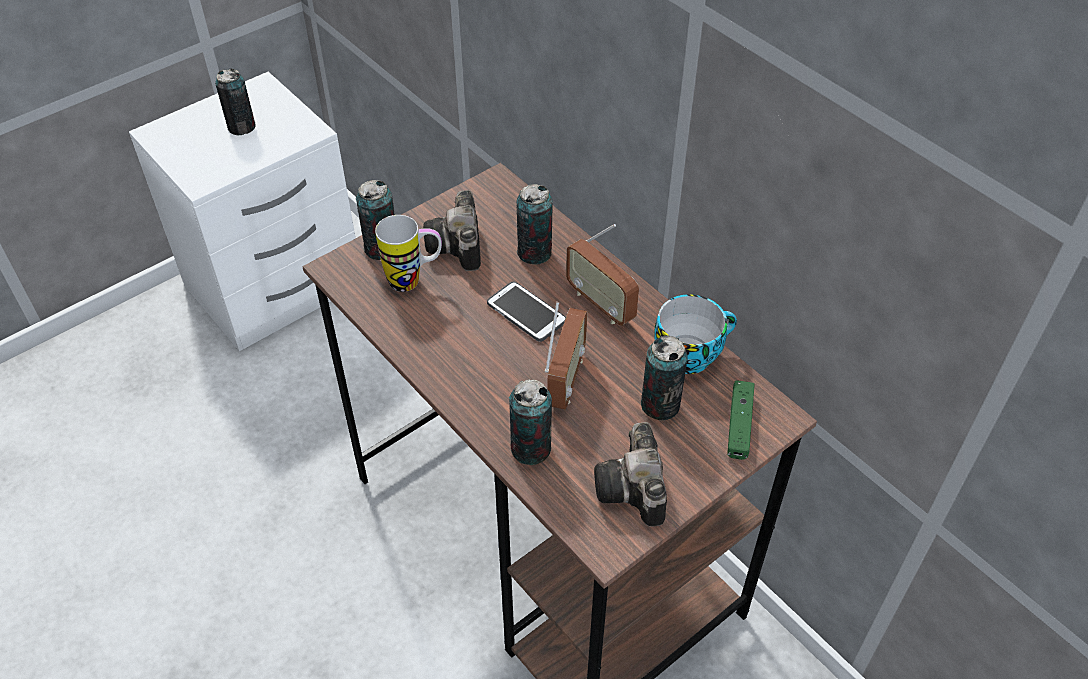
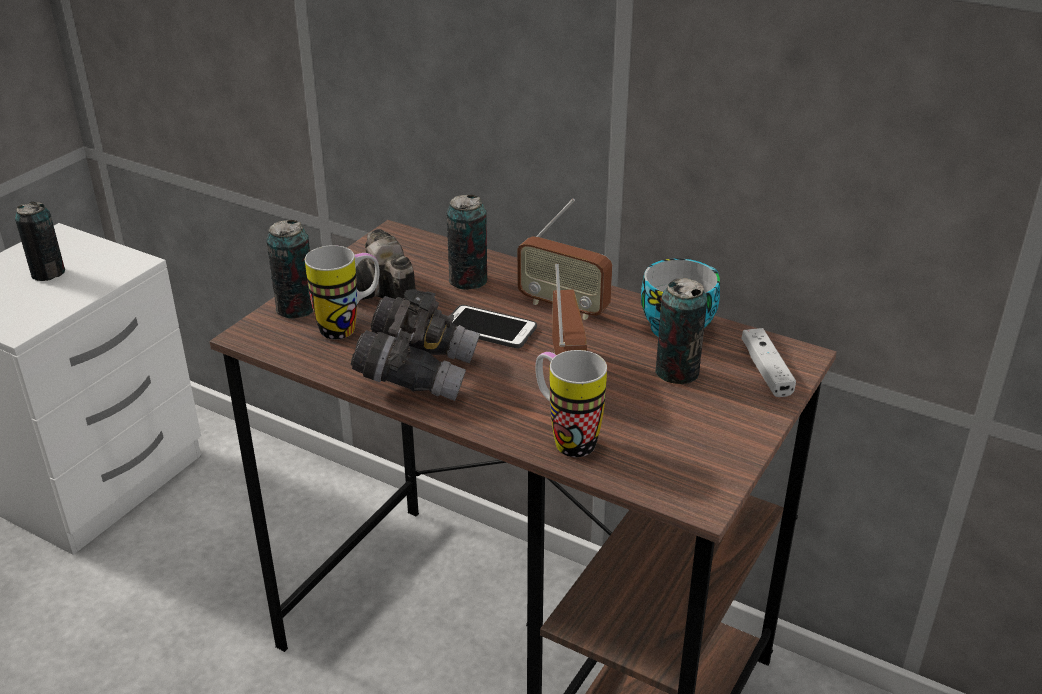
camera: 20 degrees left, 15 degrees down
can [509,379,552,465] -> mug [535,350,607,457]
camera [594,422,667,527] -> none
green game controller [727,381,755,460] -> white game controller [741,328,796,397]
none -> grey binoculars [351,289,480,401]

